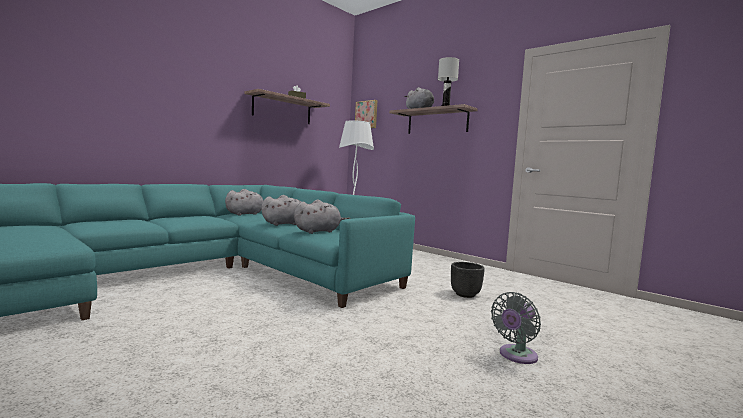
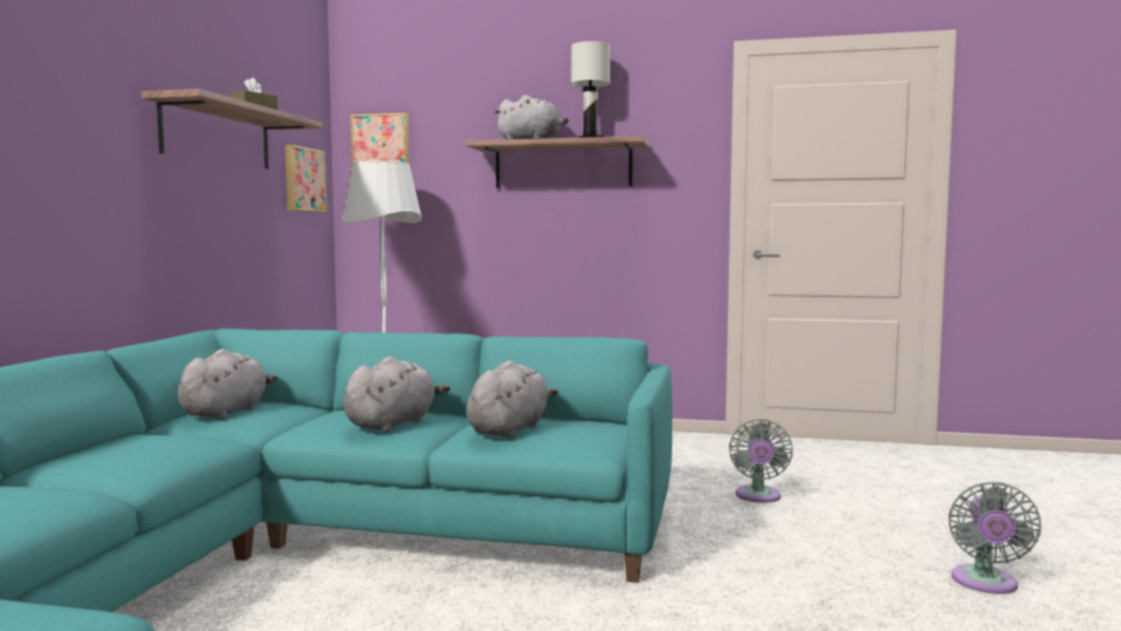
camera: 30 degrees left, 0 degrees up
black planter [451,262,485,298] -> grey fan [729,419,793,503]
none -> picture [285,145,327,212]

